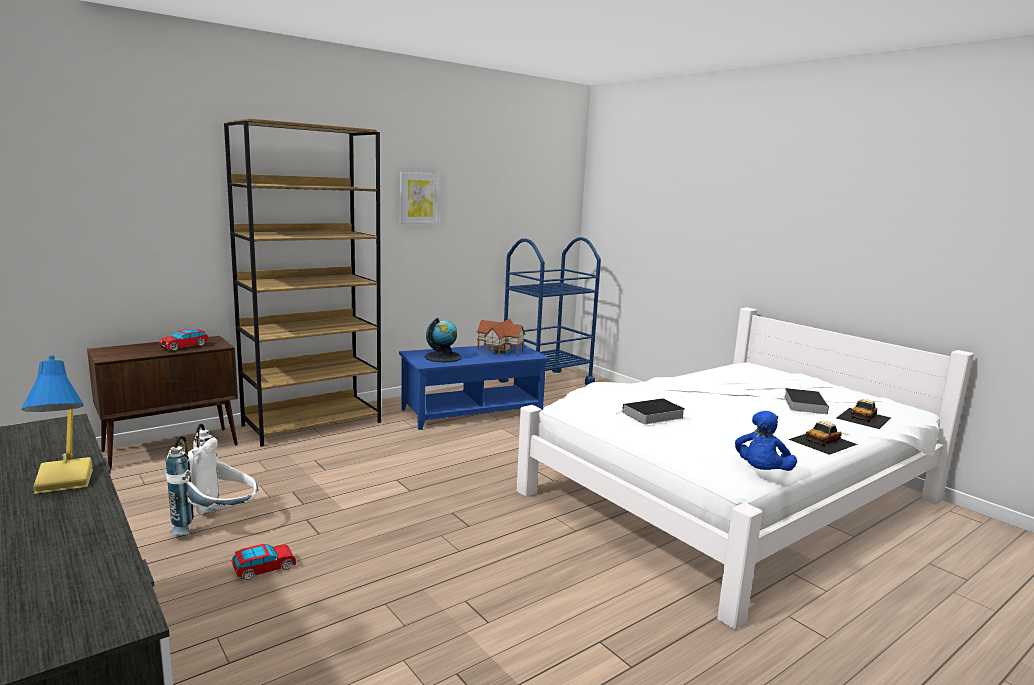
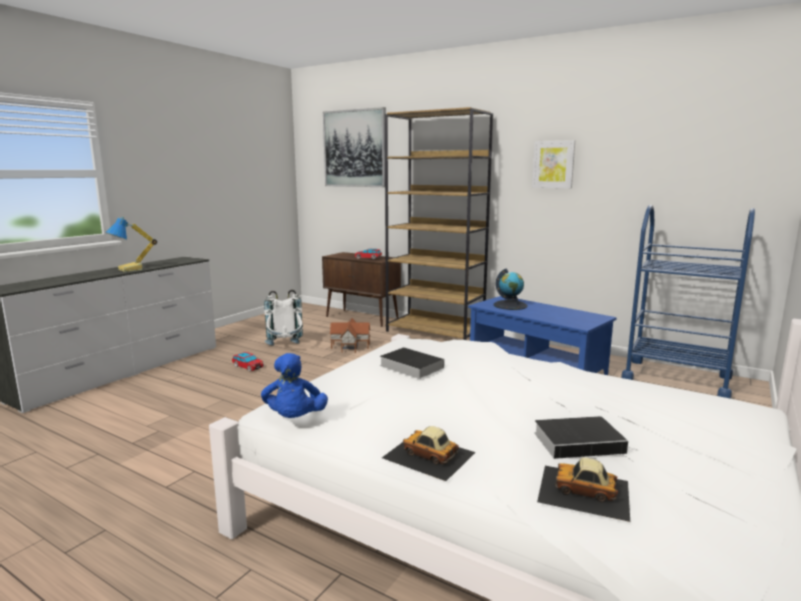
camera: 70 degrees right, 0 degrees up
toy house [477,319,525,357] -> toy house moved to [329,318,371,353]
blue plush toy [735,411,797,471] -> blue plush toy turned 105 degrees counterclockwise [261,353,328,418]
none -> picture [323,107,386,187]

